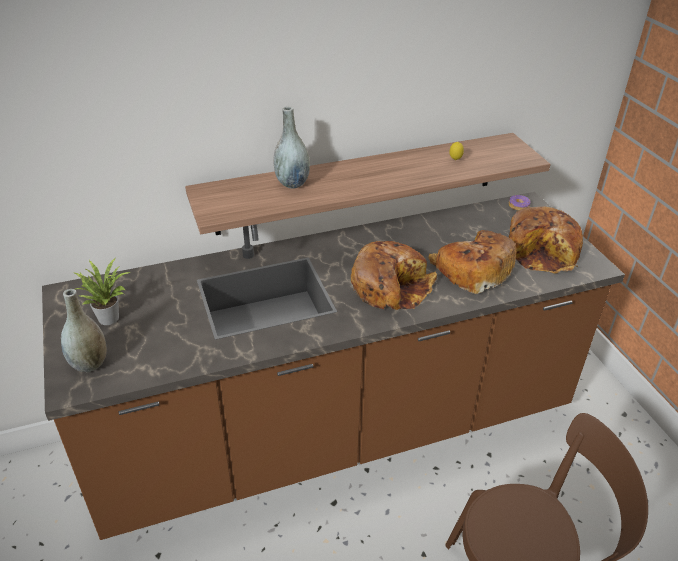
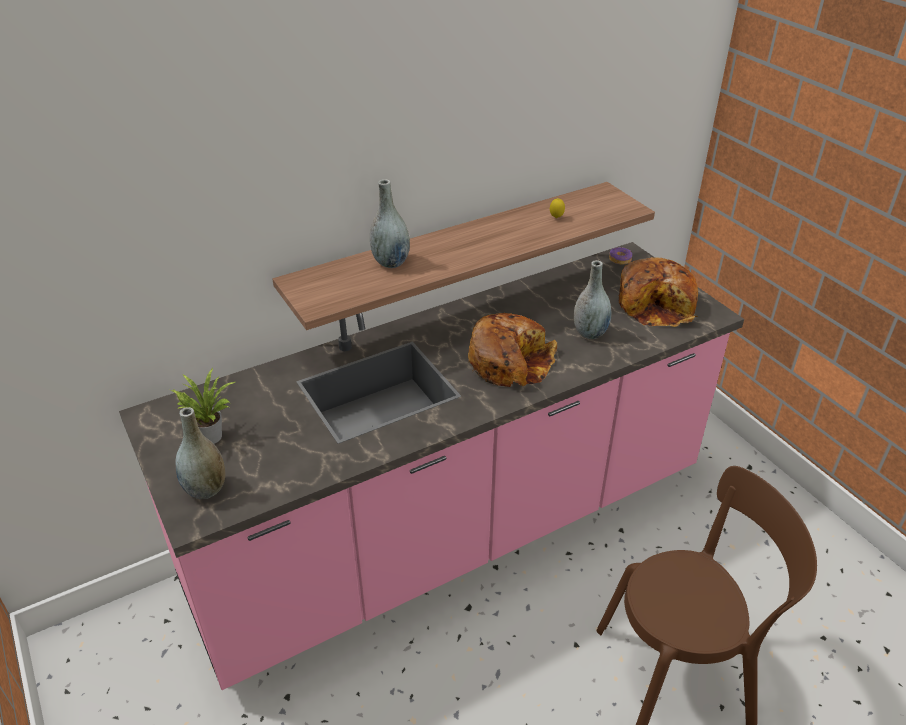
camera: 10 degrees left, 0 degrees up
brown counter [42,192,625,540] -> pink counter [119,242,744,690]
bread [428,230,517,294] -> grey vase [574,260,611,339]

